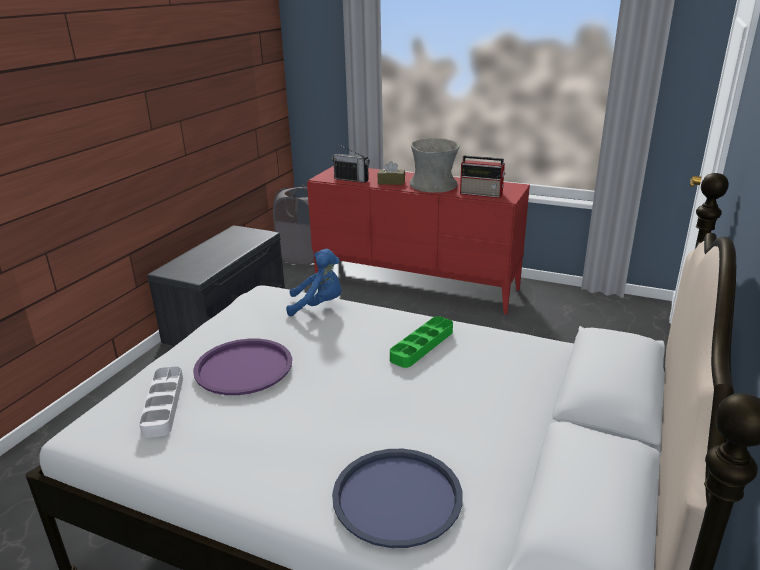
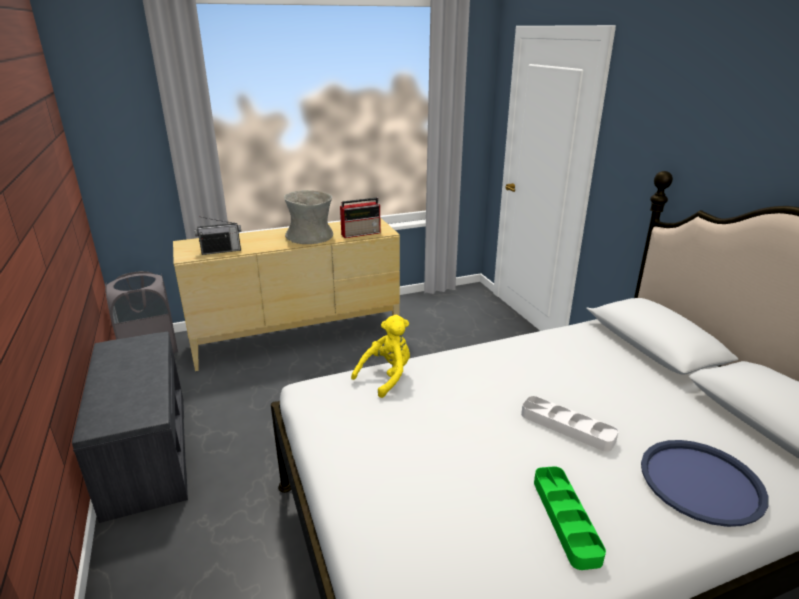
camera: 45 degrees left, 0 degrees up
white tray [139,366,183,438] -> white tray moved to [521,396,618,452]
purple tray [193,339,292,395] -> none
blue plush toy [286,249,342,316] -> yellow plush toy [351,315,410,398]
red dresser [307,166,530,314] -> beige dresser [173,218,400,371]
brown tissue box [377,161,405,185] -> none
green tray [390,316,453,368] -> green tray moved to [534,466,606,570]

